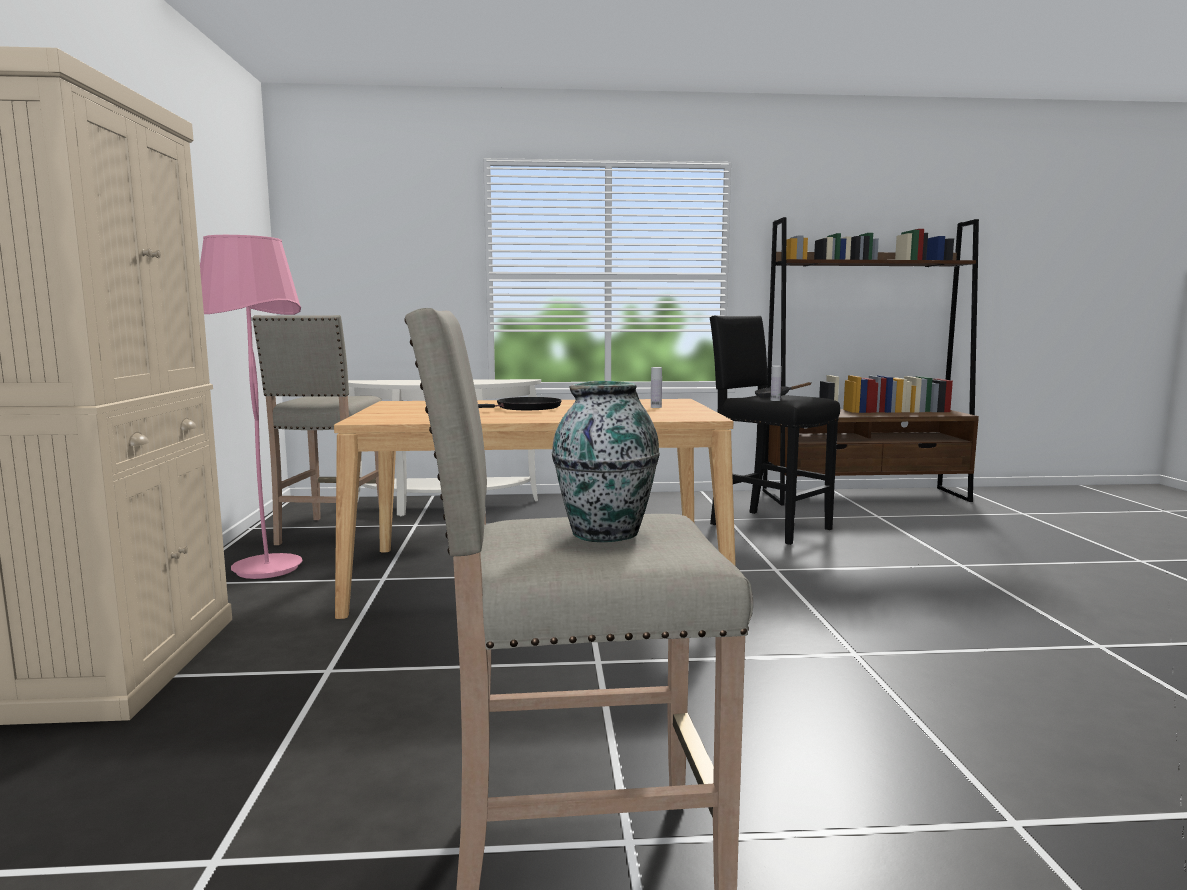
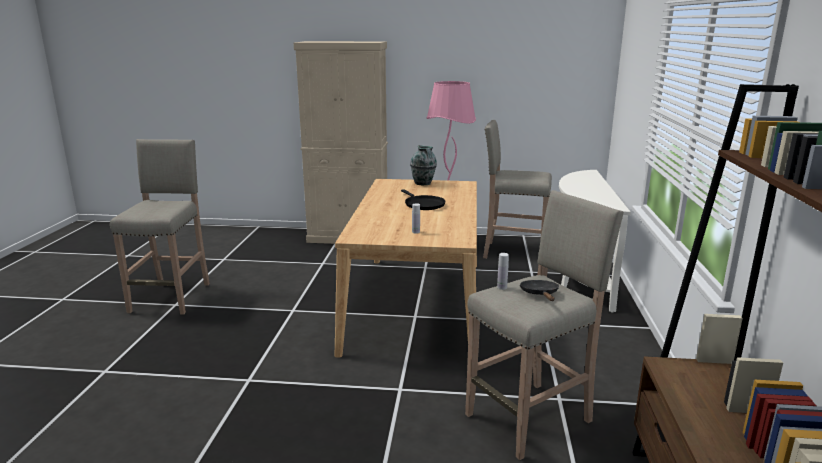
camera: 100 degrees right, 10 degrees up
vase [552,381,660,542] -> vase moved to [410,145,437,185]
black stool [710,315,840,545] -> beige stool [465,190,624,460]

